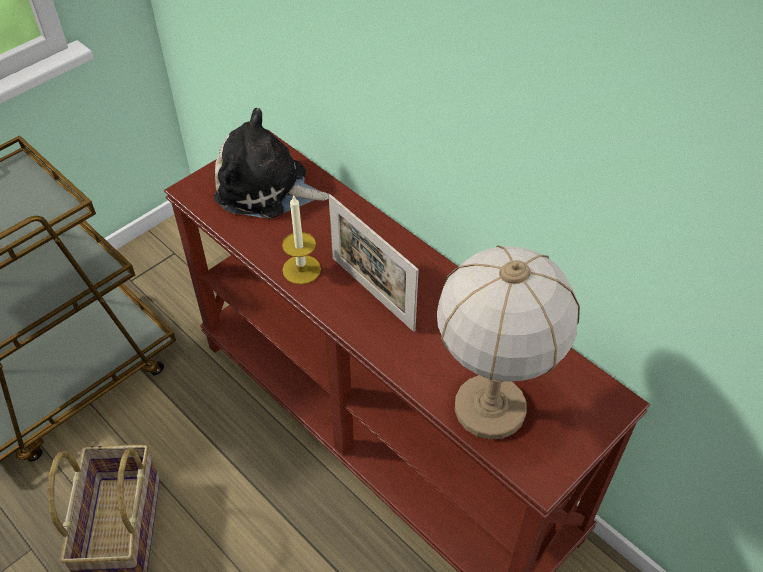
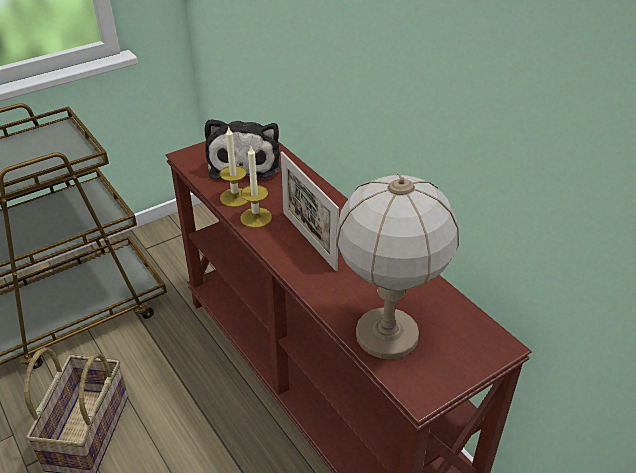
camera: 10 degrees right, 10 degrees down
plush toy [214,108,329,219] -> plush toy turned 120 degrees counterclockwise [205,119,280,179]
none -> candle [220,126,249,207]

